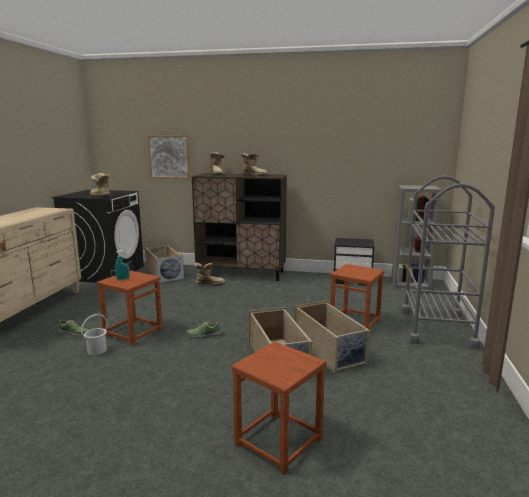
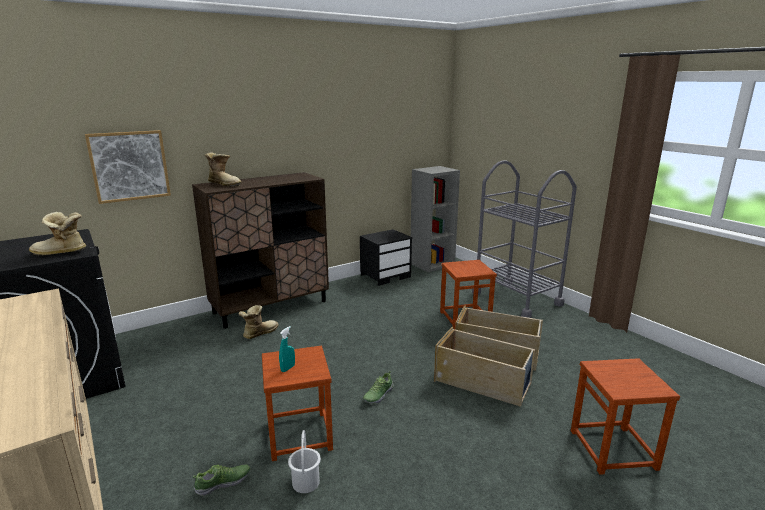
camera: 45 degrees left, 5 degrees up
beige storage box [145,245,184,283] -> none
boot [241,153,268,176] -> none

